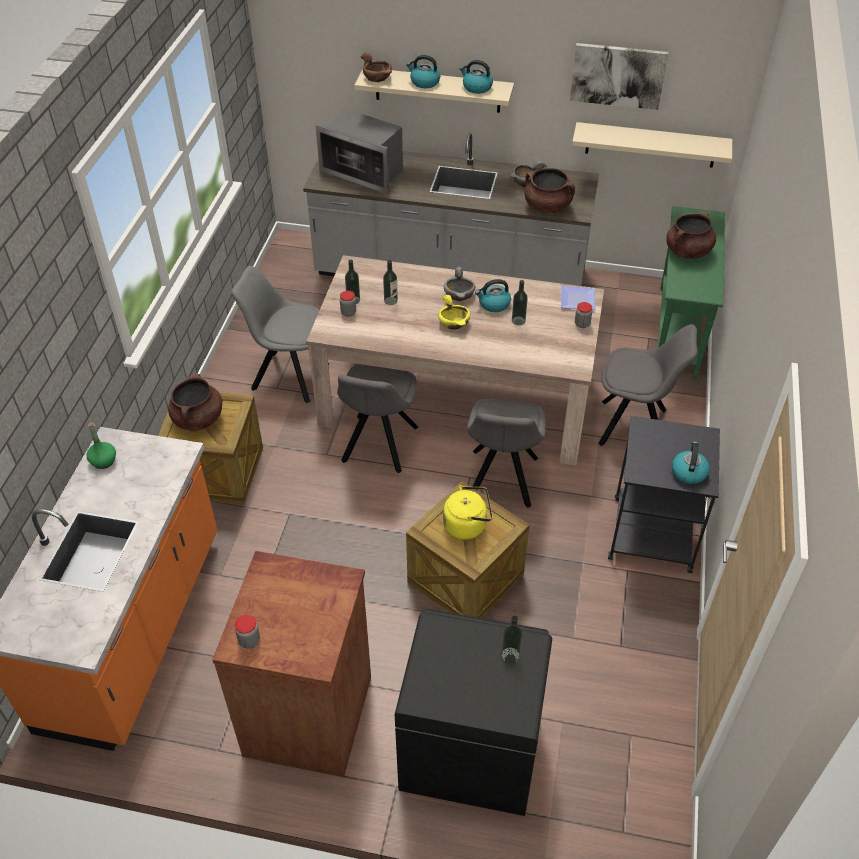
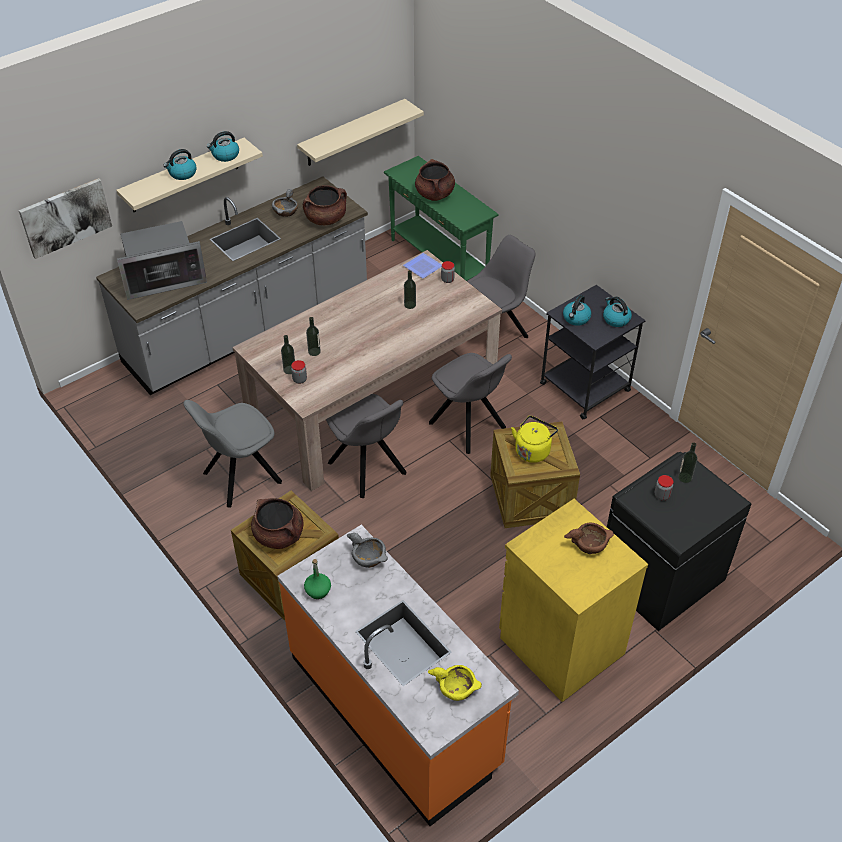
camera: 50 degrees left, 0 degrees up
brown dresser [212,551,371,777] -> yellow dresser [499,499,648,702]
jar [235,615,260,648] -> jar moved to [655,475,673,500]
brown bowl [360,53,392,82] -> brown bowl moved to [564,522,614,554]
yellow bowl [438,295,470,329] -> yellow bowl moved to [428,665,482,701]
grey bowl [444,267,475,301] -> grey bowl moved to [347,533,388,568]
kettle [475,279,511,312] -> kettle moved to [563,295,591,326]
picture [570,43,668,110] -> picture moved to [19,178,112,259]

